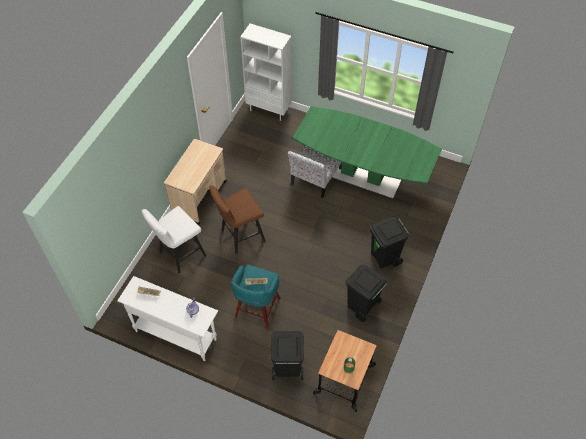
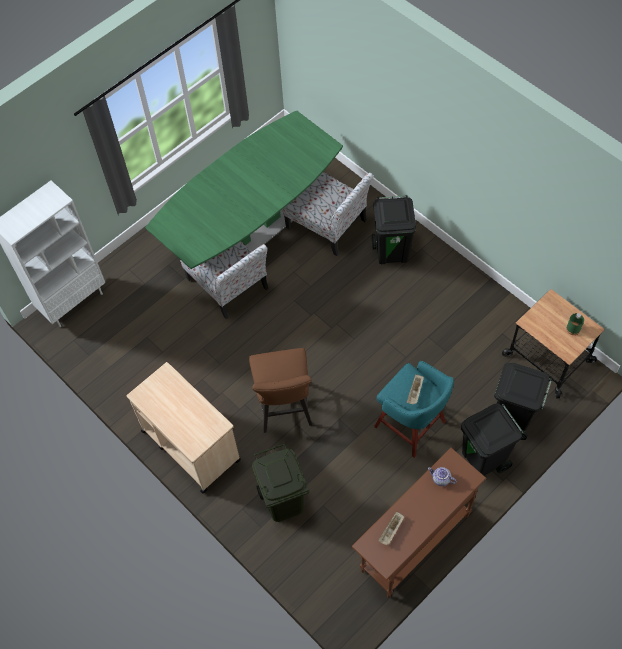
camera: 65 degrees left, 5 degrees up
white console table [117,276,218,361] -> brown console table [351,448,486,598]
white stool [142,206,206,273] -> green trash can [252,443,309,522]
black trash can [346,265,388,322] -> black trash can moved to [461,403,524,476]
none -> chair [282,172,373,256]

